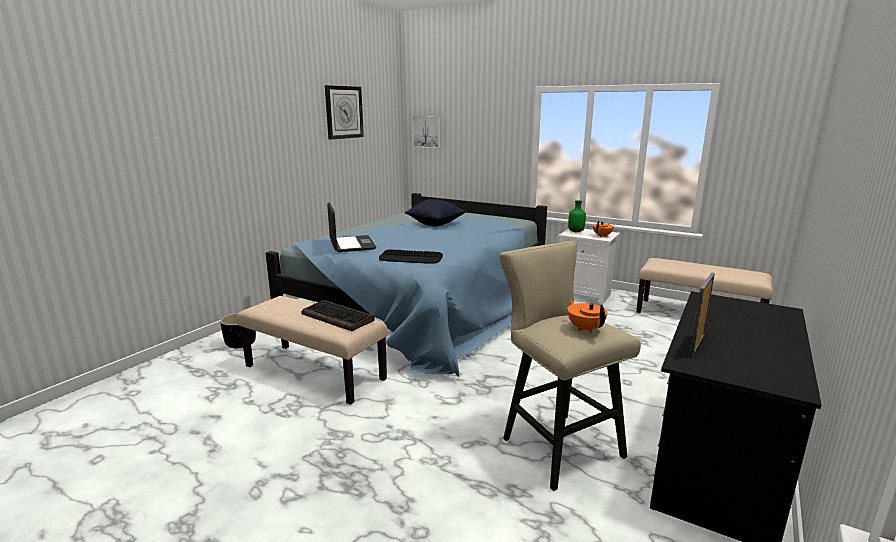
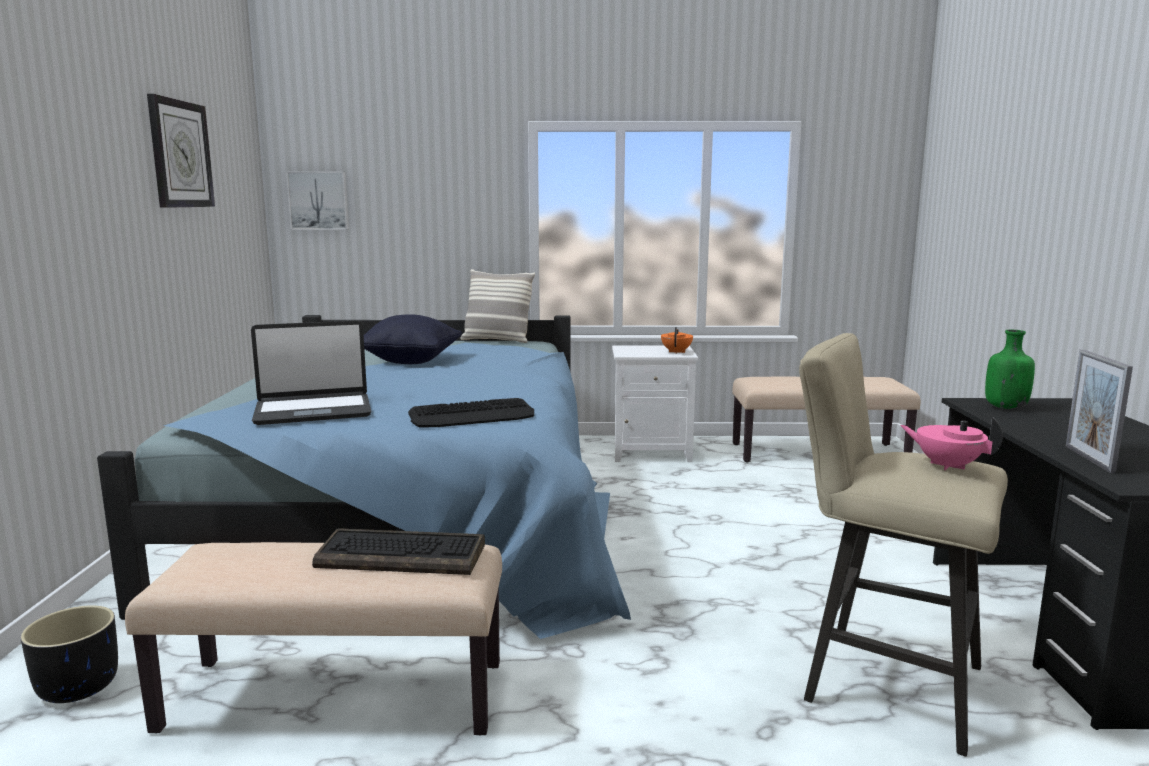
camera: 30 degrees left, 5 degrees down
laptop [327,202,376,252] -> laptop turned 120 degrees clockwise [251,320,371,425]
orange teapot [567,300,608,333] -> pink teapot [900,417,1003,470]
green bottle [568,200,586,232] -> green bottle moved to [985,330,1035,409]
none -> pillow [460,269,535,343]

